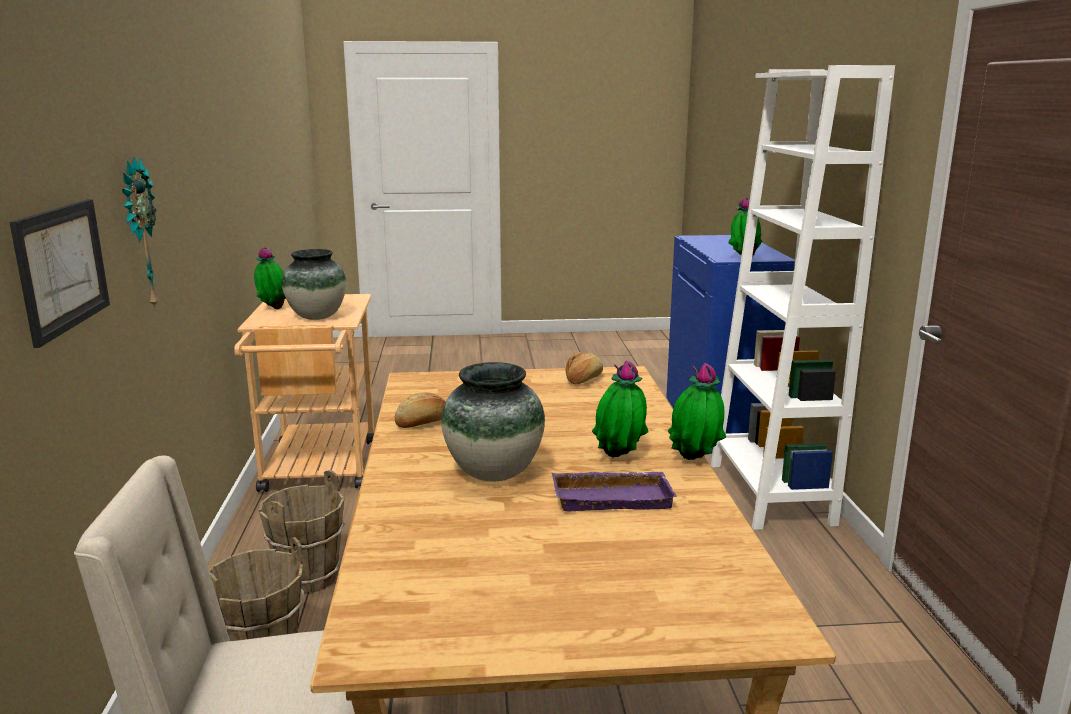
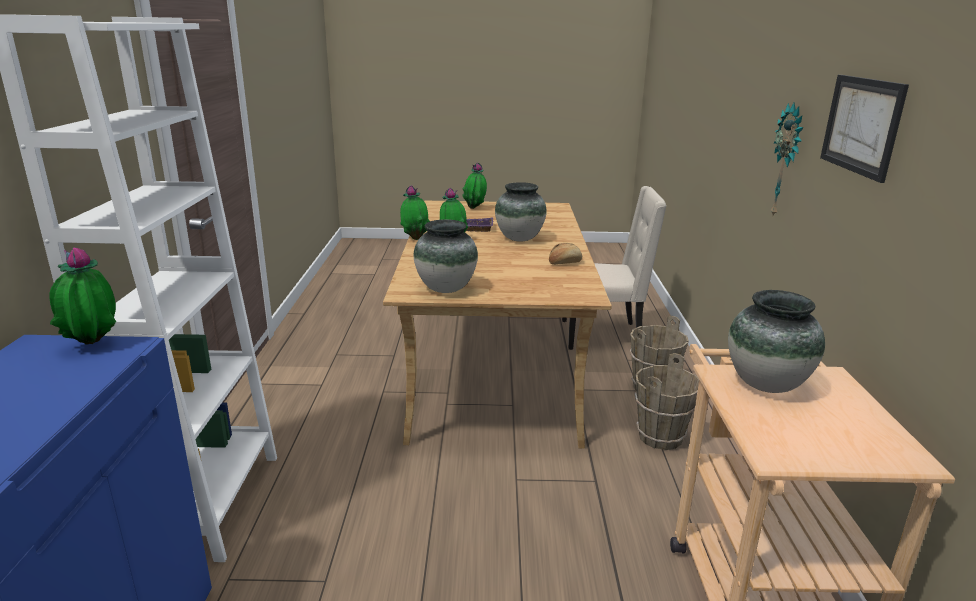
camera: 175 degrees left, 5 degrees up
picture [9,199,110,348] -> picture moved to [820,75,909,183]
potted plant [254,247,285,309] -> potted plant moved to [462,162,487,209]
bread [565,352,603,384] -> vase [414,219,478,293]

